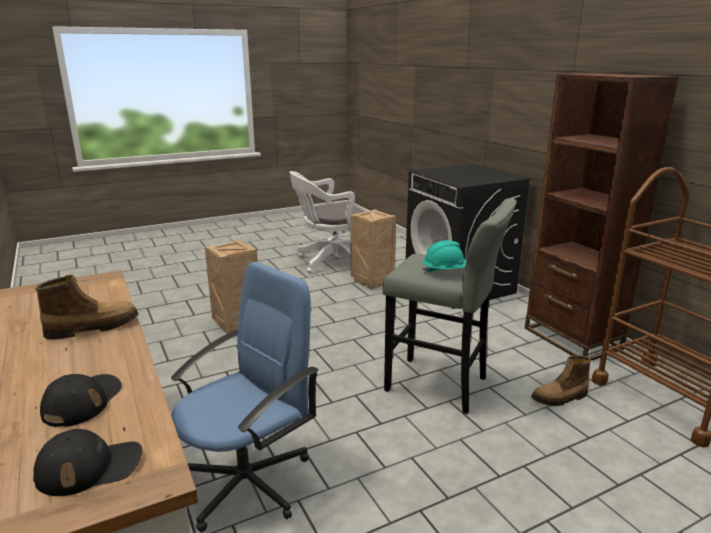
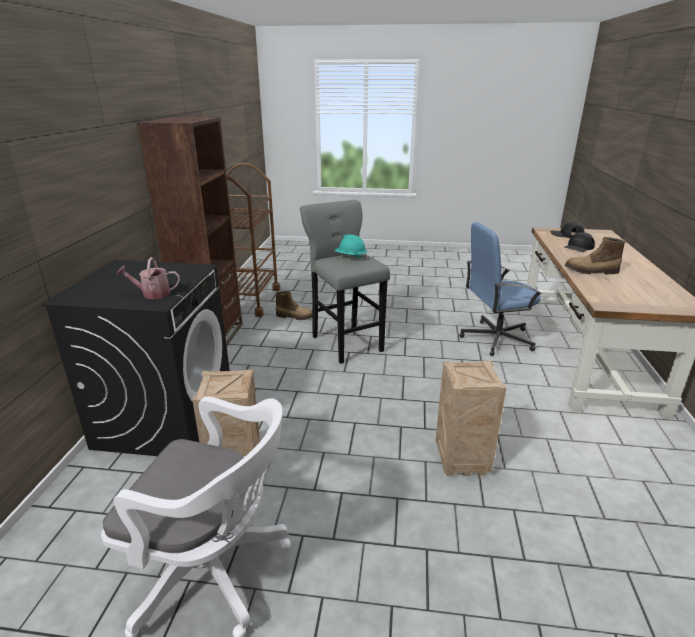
camera: 145 degrees left, 5 degrees up
none -> watering can [116,257,180,299]

